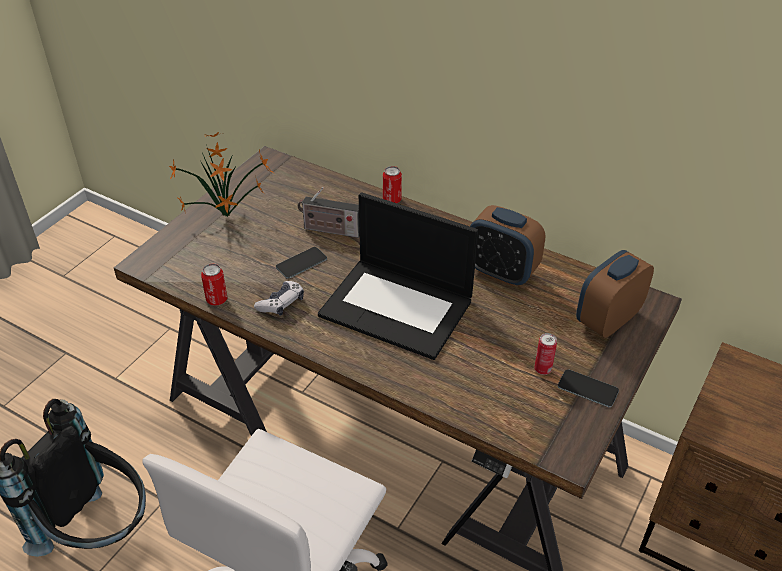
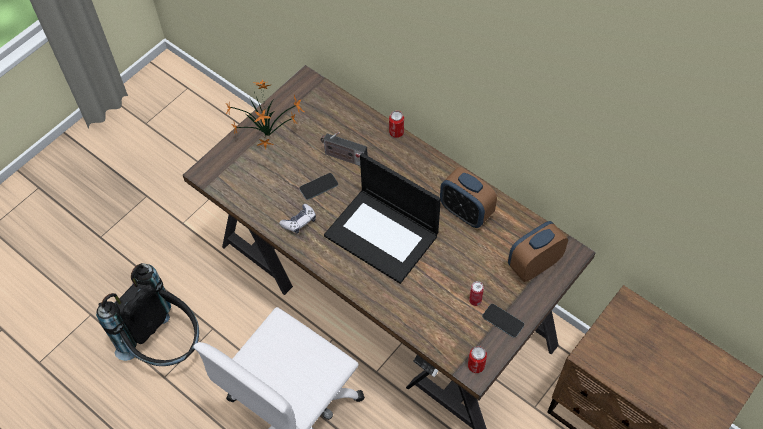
camera: 10 degrees right, 15 degrees up
can [201,264,227,306] -> can moved to [468,346,487,373]

